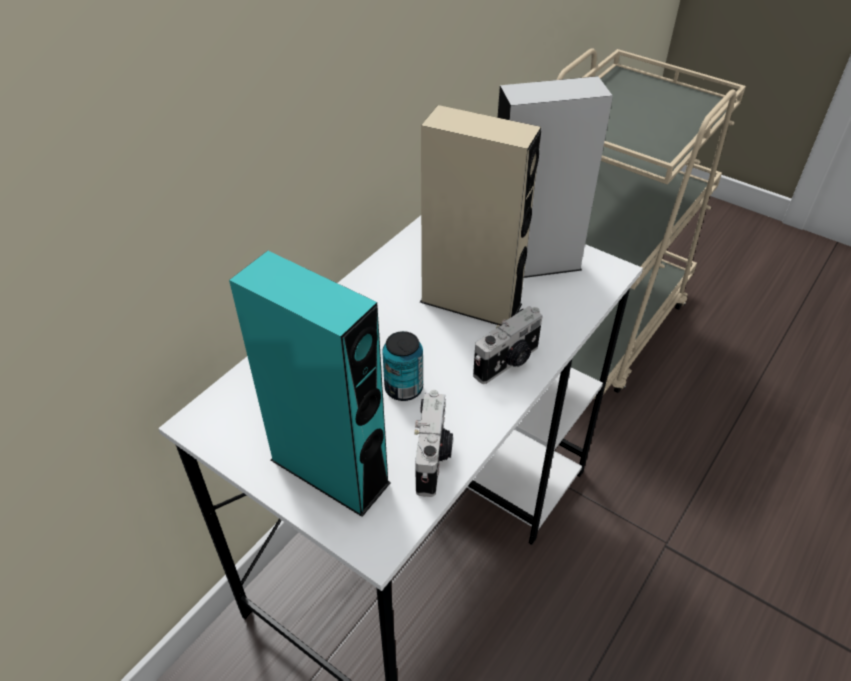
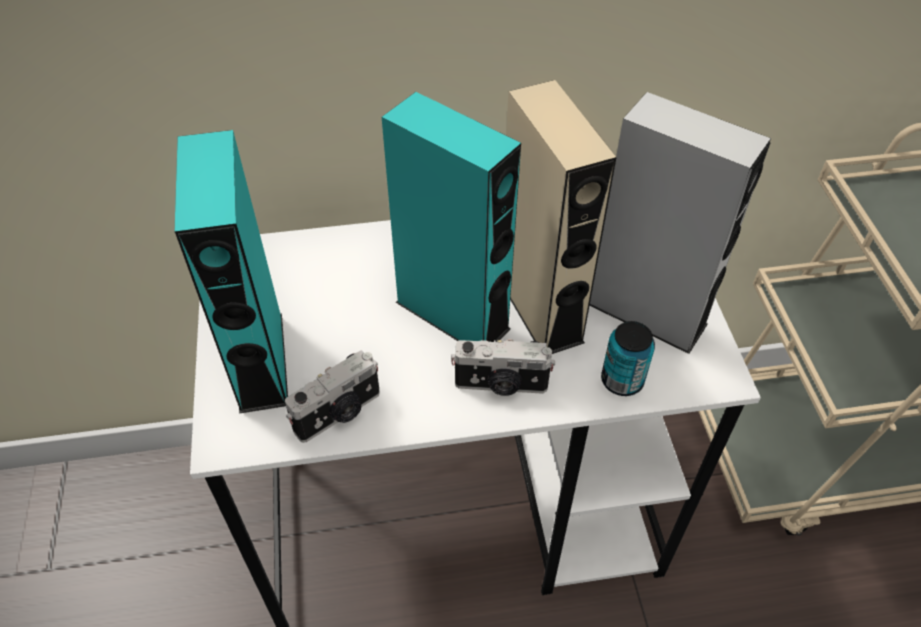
camera: 45 degrees right, 5 degrees up
can [382,331,423,401] -> can moved to [601,321,655,396]
none -> turquoise speaker [382,92,521,342]

